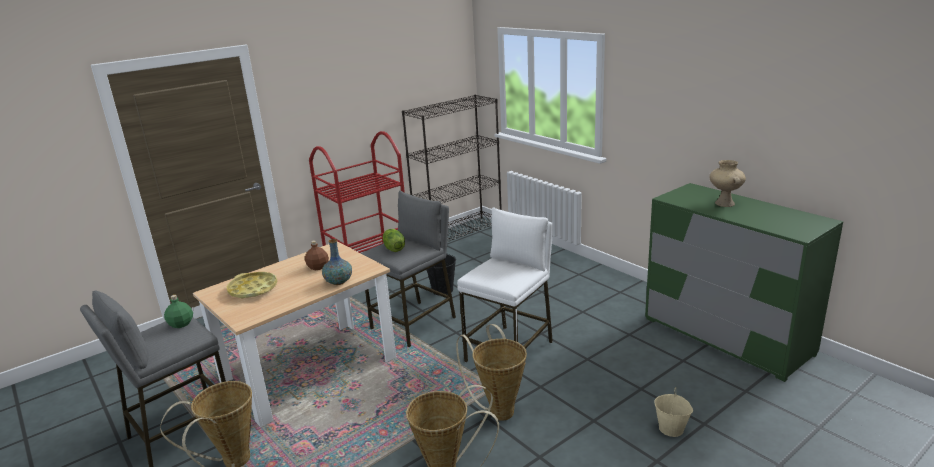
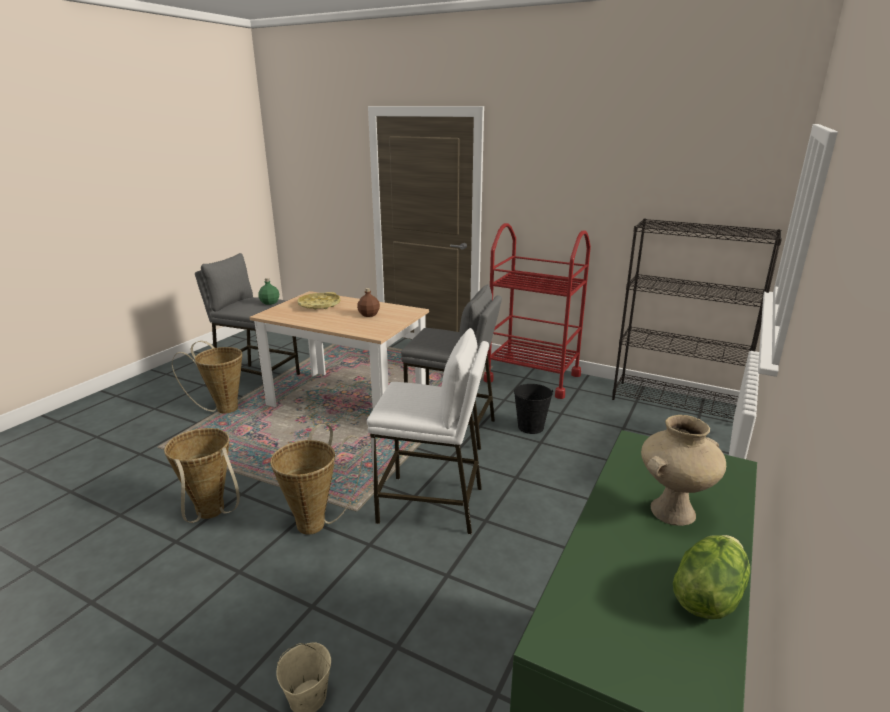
camera: 65 degrees right, 0 degrees up
vase [322,239,352,285] -> none
lettuce [383,229,405,252] -> lettuce moved to [673,535,750,619]

